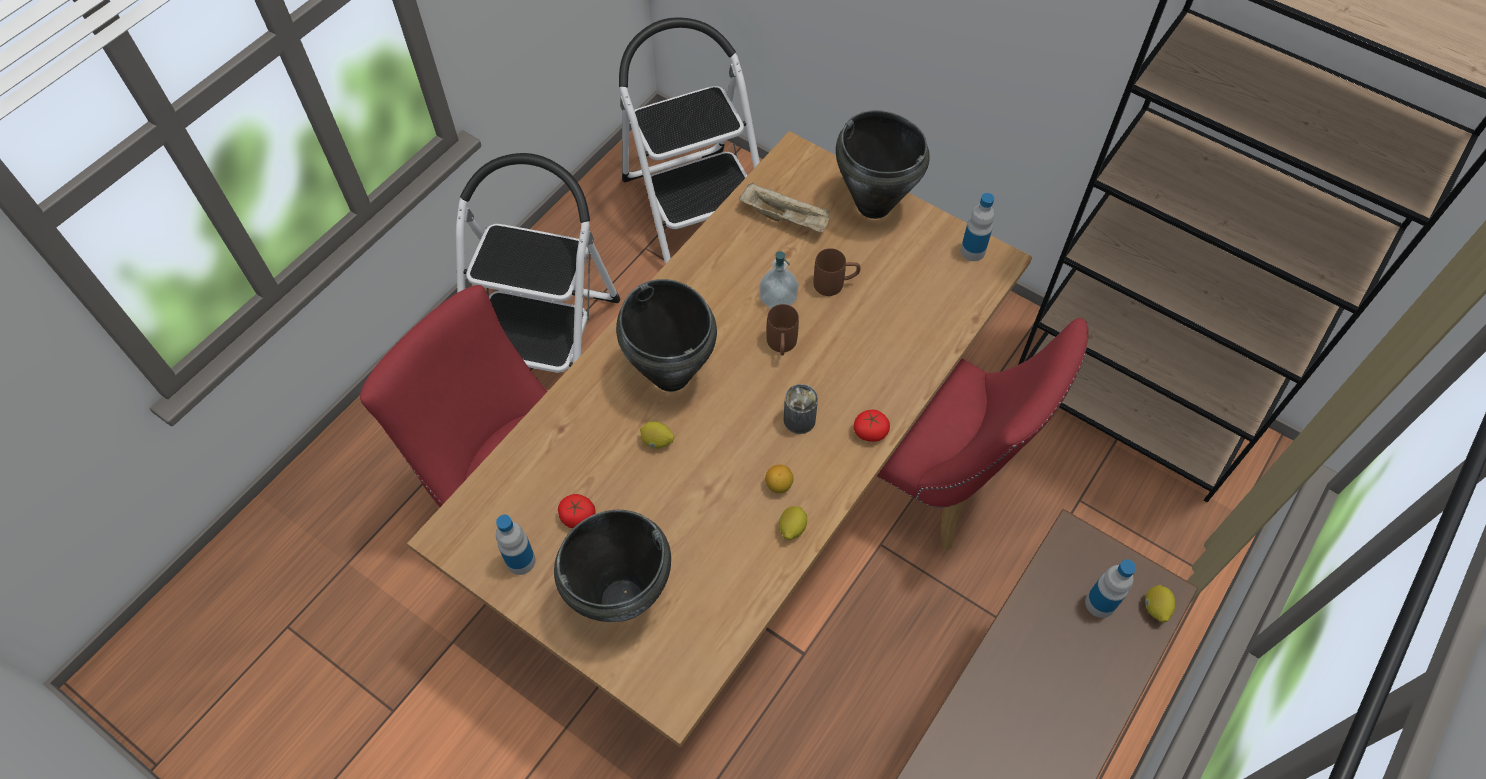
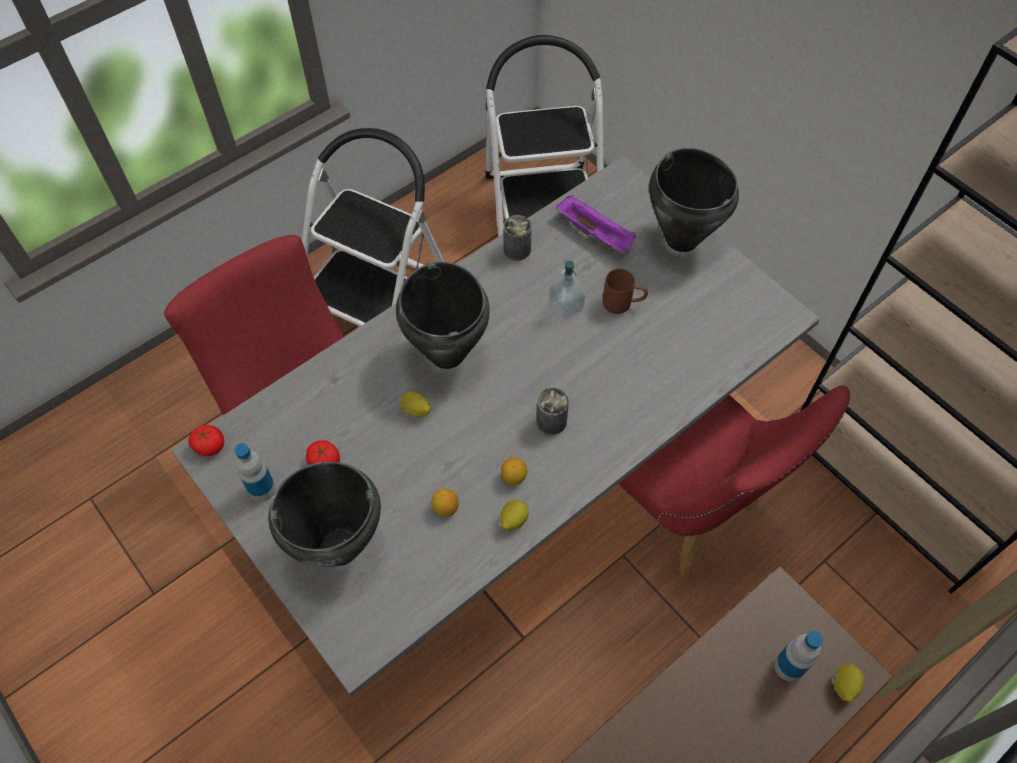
camera: 15 degrees right, 0 degrees up
brown dining table [407,131,1032,747] -> grey dining table [171,156,820,696]
beige tray [739,183,830,233] -> purple tray [556,195,636,254]
brown mug [766,304,799,355] -> none
tomato [854,410,890,442] -> tomato moved to [188,425,224,456]
bottle [961,193,995,261] -> none
none -> lemon [431,489,459,517]
none -> can [503,215,532,261]

